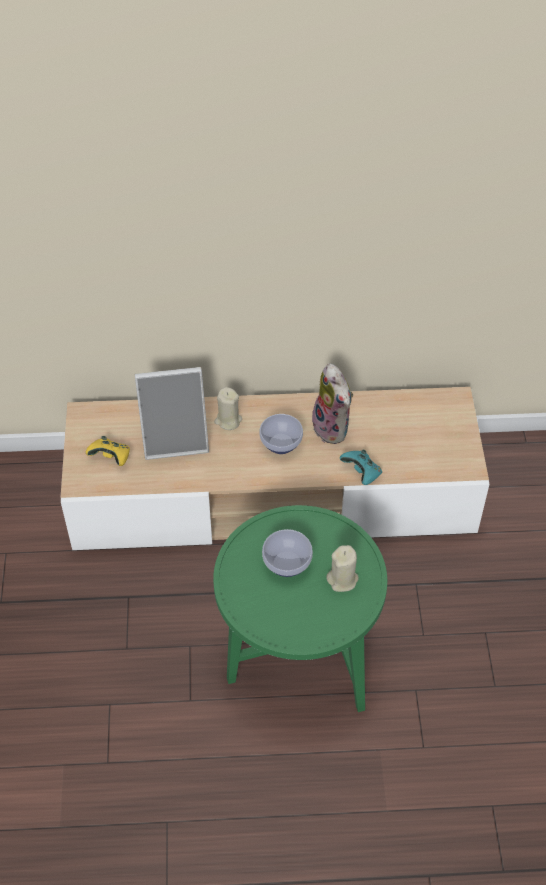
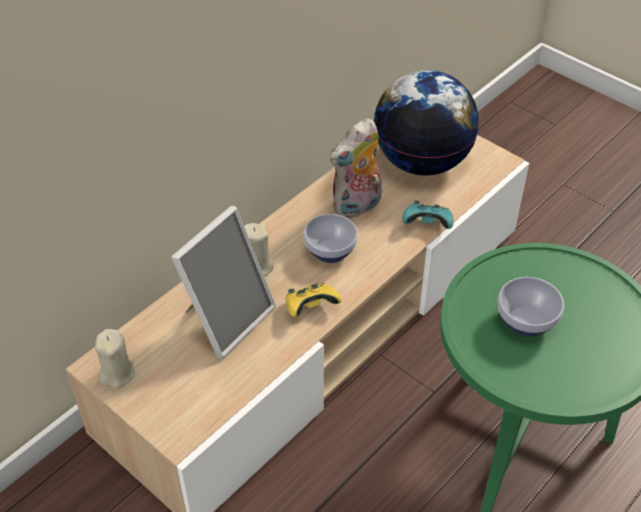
camera: 45 degrees left, 5 degrees down
yellow game controller [86,436,130,466] -> yellow game controller moved to [286,283,341,318]
plush toy [312,363,353,444] -> plush toy turned 120 degrees clockwise [330,118,382,218]
beige candle [326,545,359,592] -> beige candle moved to [95,329,135,389]
none -> globe [374,70,479,176]

